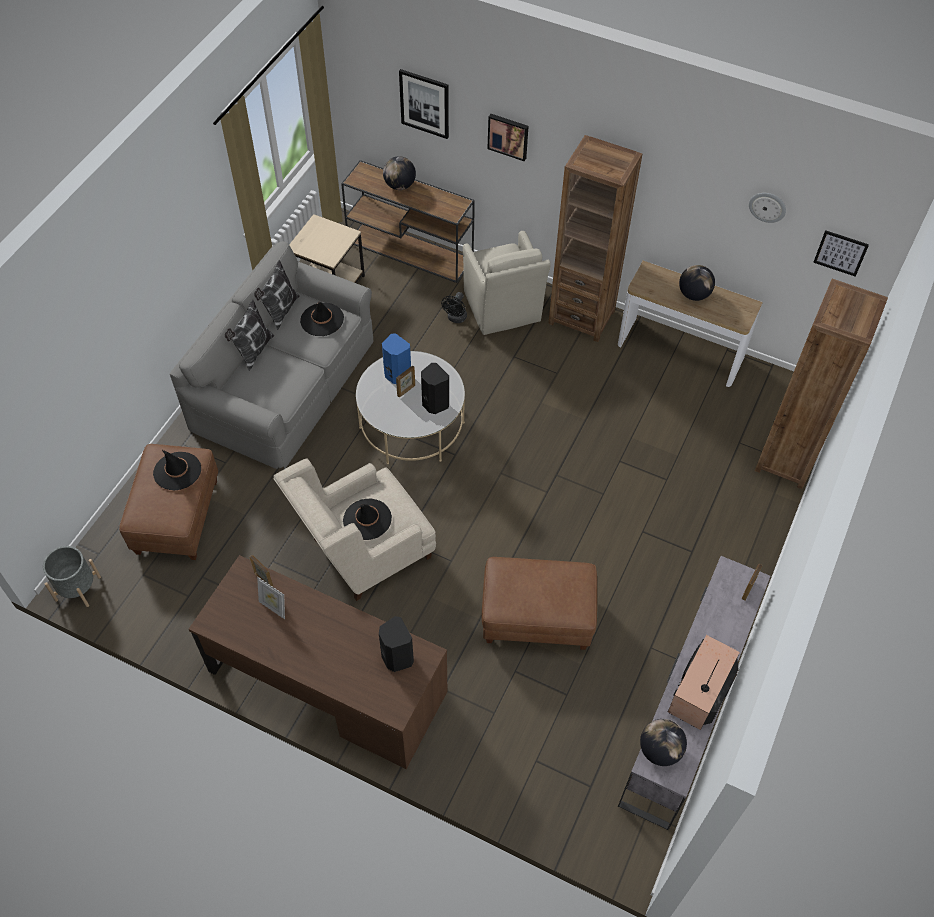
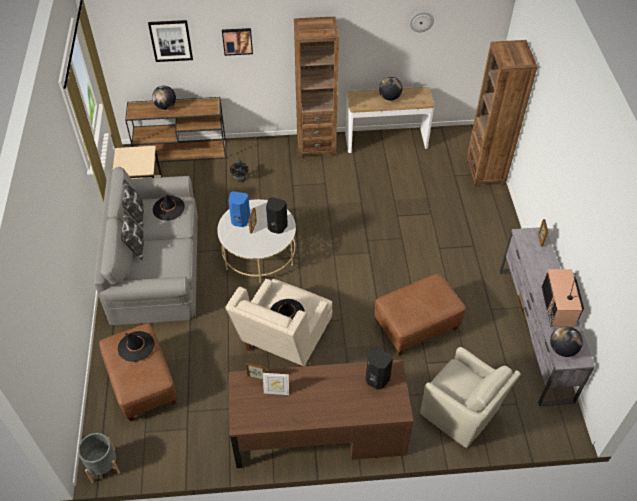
camera: 30 degrees left, 5 degrees down
beige armchair [463,231,551,335] -> beige armchair moved to [420,347,521,448]
picture [813,230,869,277] -> none

